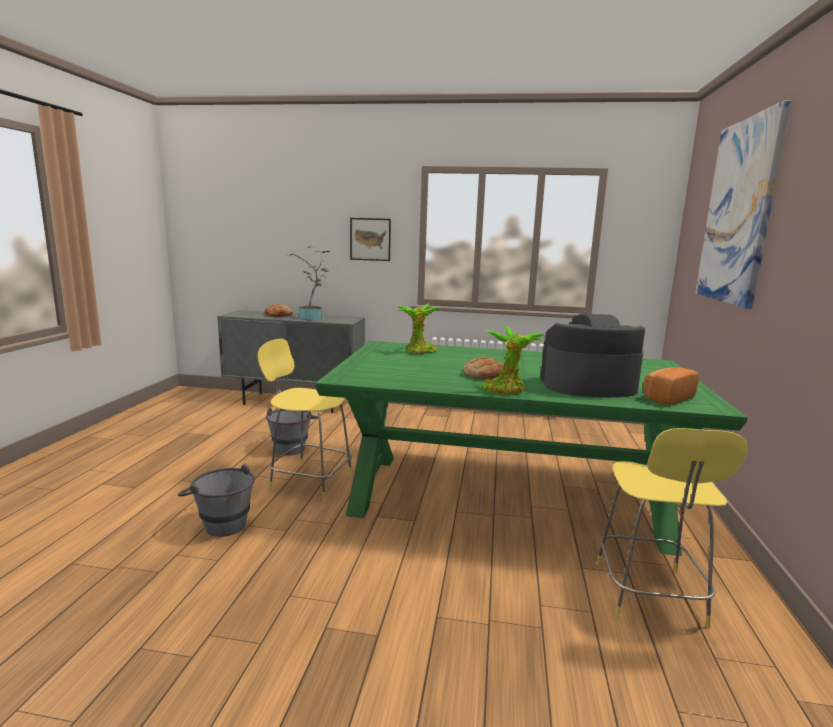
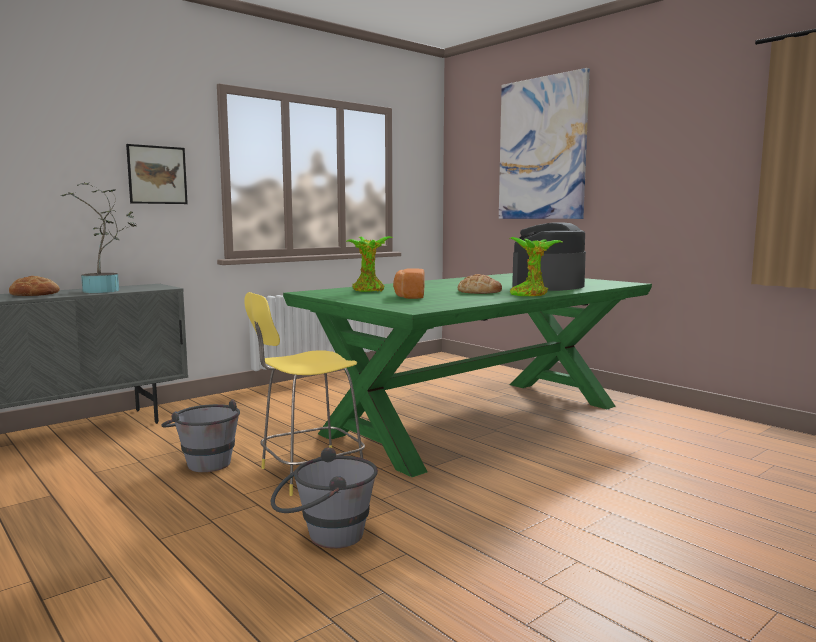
camera: 50 degrees left, 5 degrees down
yellow stool [596,428,748,628] -> none
bread [643,367,699,405] -> bread moved to [393,268,425,299]

